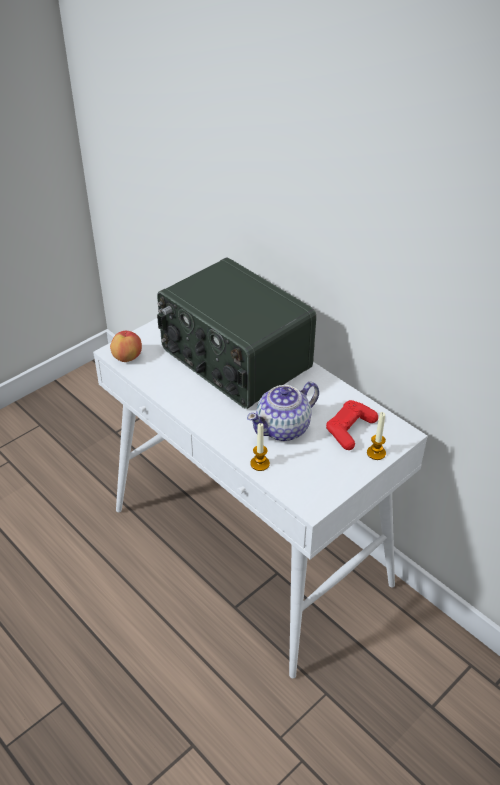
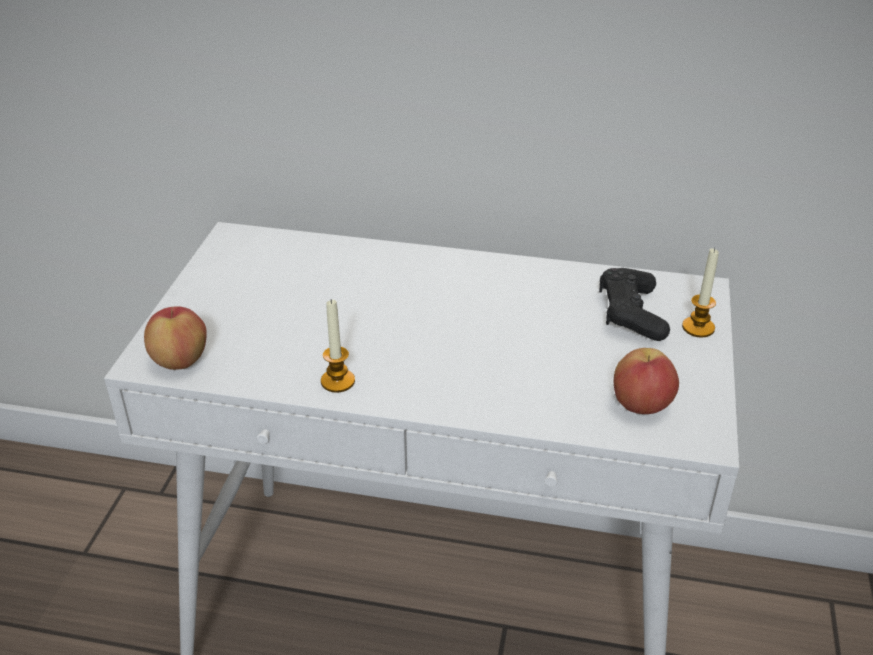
camera: 35 degrees left, 5 degrees down
radio [157,258,316,409] -> none
teapot [247,382,319,441] -> none
candle [250,423,270,471] -> candle moved to [321,299,355,393]
red game controller [326,400,378,450] -> black game controller [599,268,670,341]
none -> apple [614,348,679,414]

